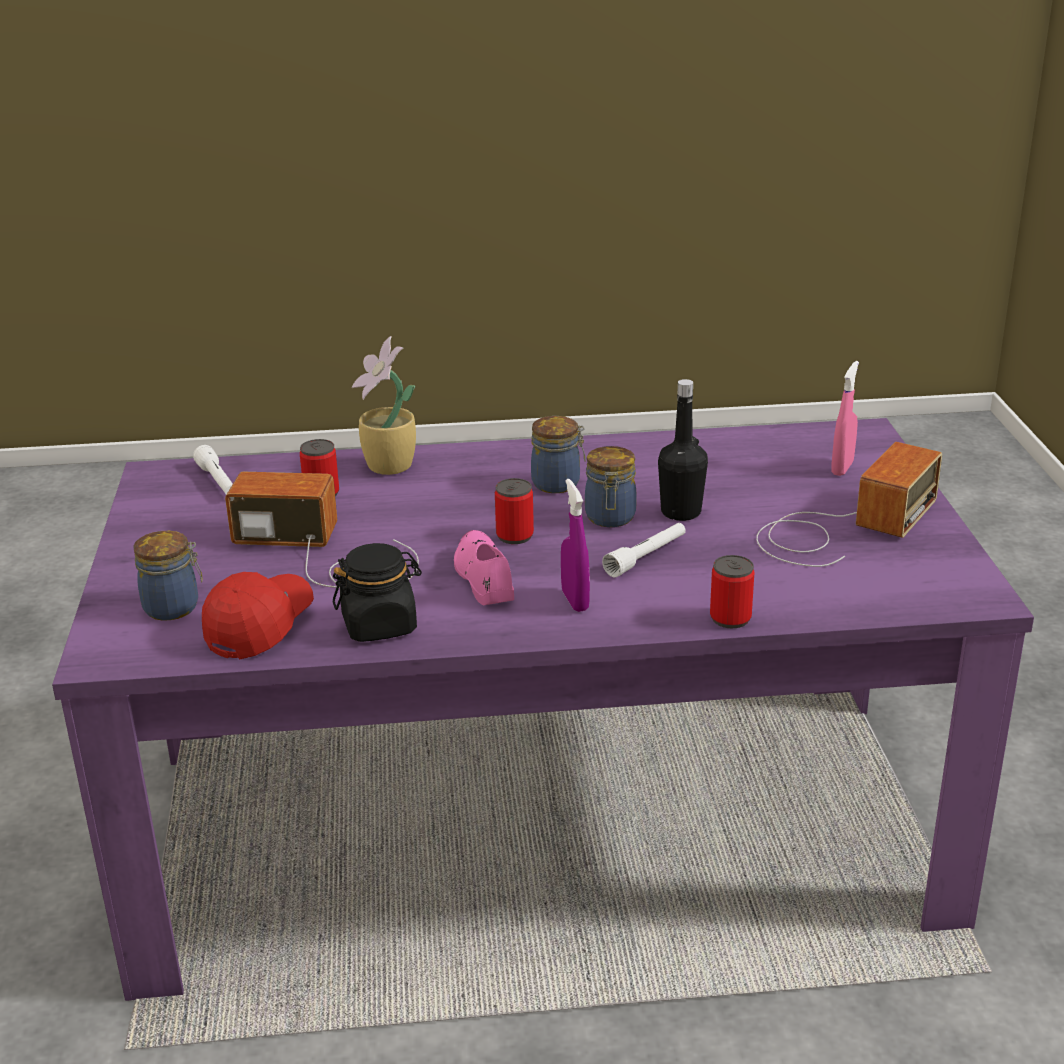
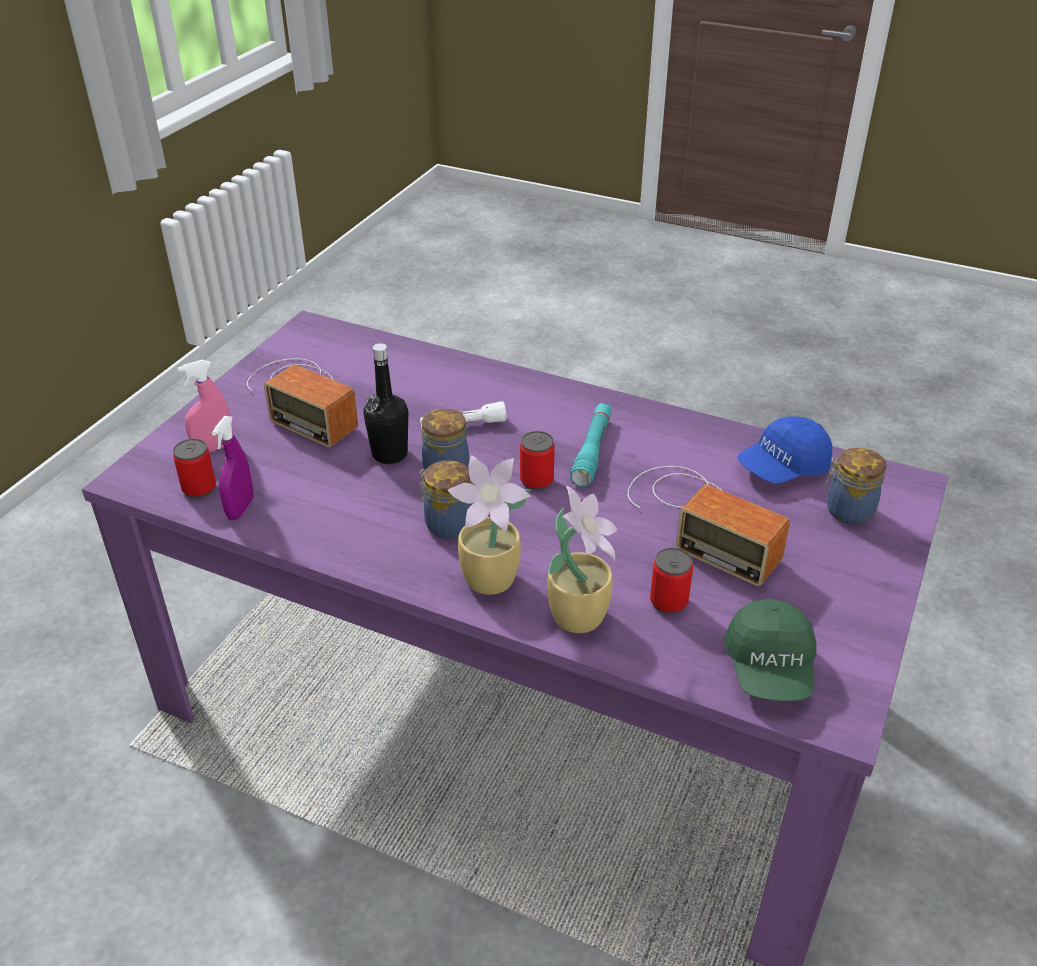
camera: 150 degrees left, 10 degrees up
white flashlight [193,445,233,495] -> green cap [724,599,817,701]
red cap [202,572,314,659] -> blue cap [737,416,832,484]
black jar [333,543,422,642] -> none
pink shoe [454,530,514,605] -> turquoise flashlight [570,403,612,487]
purple spray bottle [561,479,590,612] -> purple spray bottle moved to [212,416,254,520]
can [710,555,755,628] -> can moved to [173,439,216,498]
radio [756,442,942,567] -> radio turned 120 degrees counterclockwise [247,358,358,448]
none -> potted plant [448,455,531,595]

